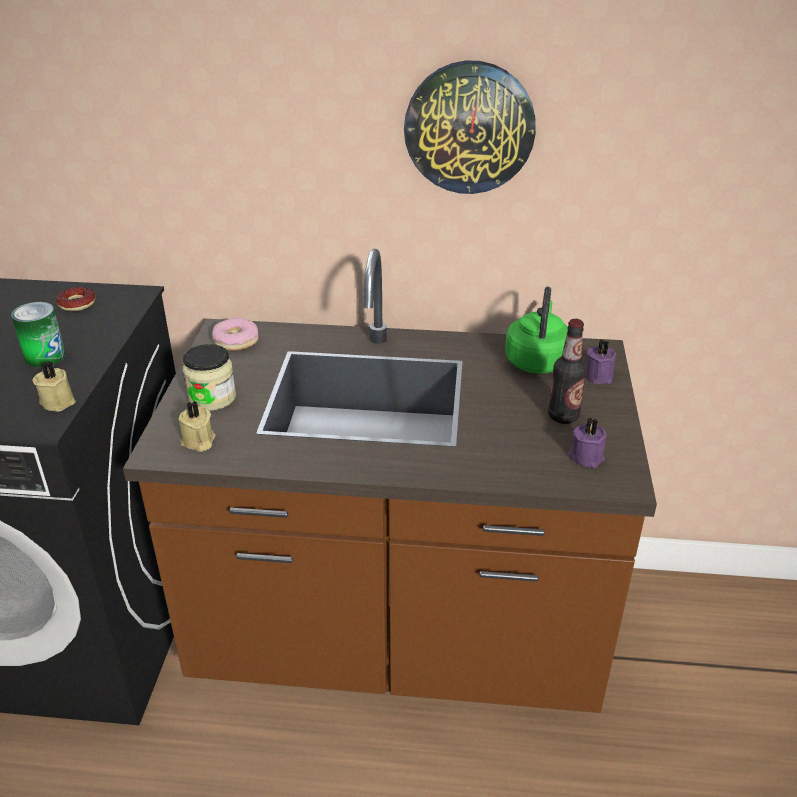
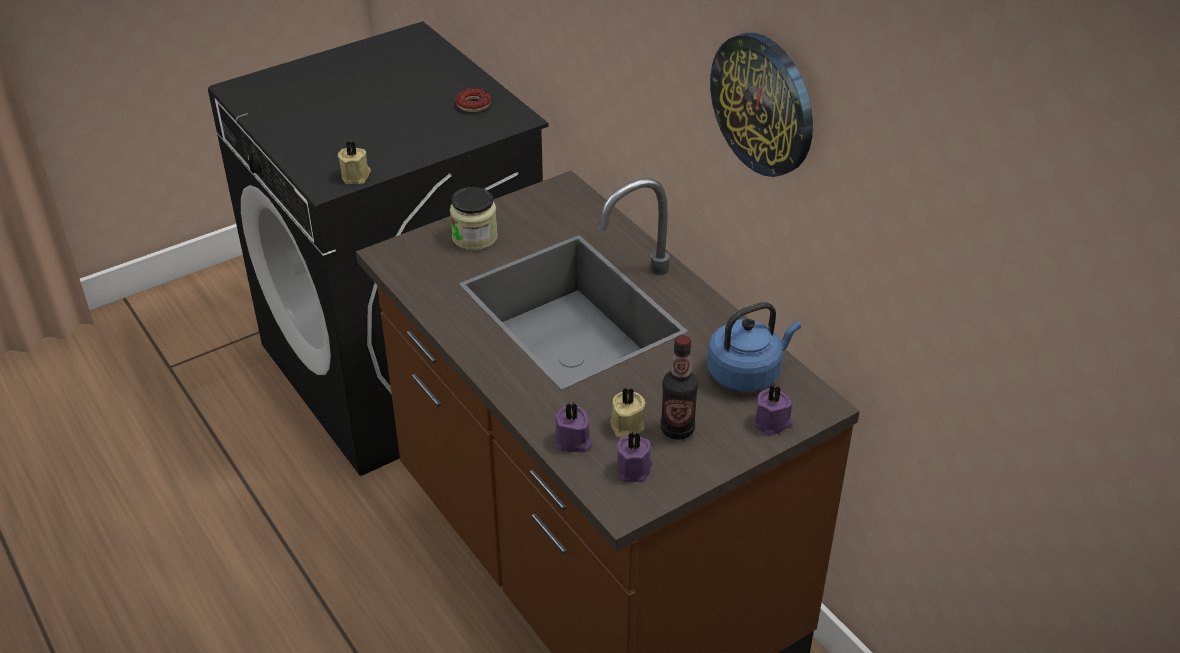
camera: 50 degrees right, 5 degrees up
can [11,302,65,367] -> none
beige candle [178,401,216,452] -> beige candle moved to [610,387,645,438]
donut [212,318,259,351] -> none
green kettle [505,287,568,374] -> blue kettle [707,302,801,392]
none -> purple candle [554,403,592,452]

